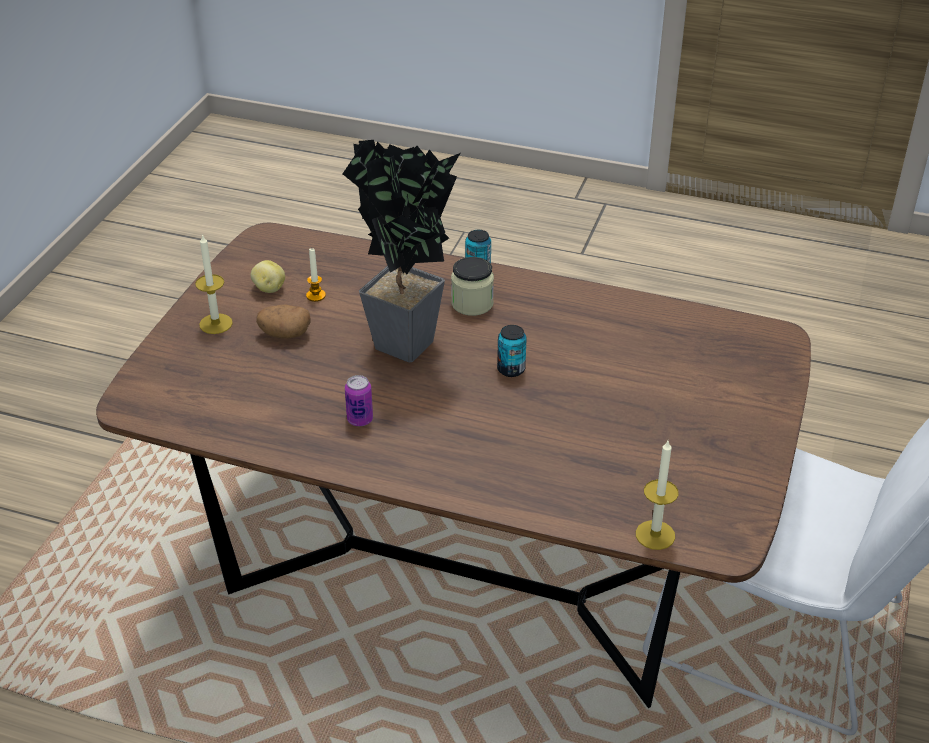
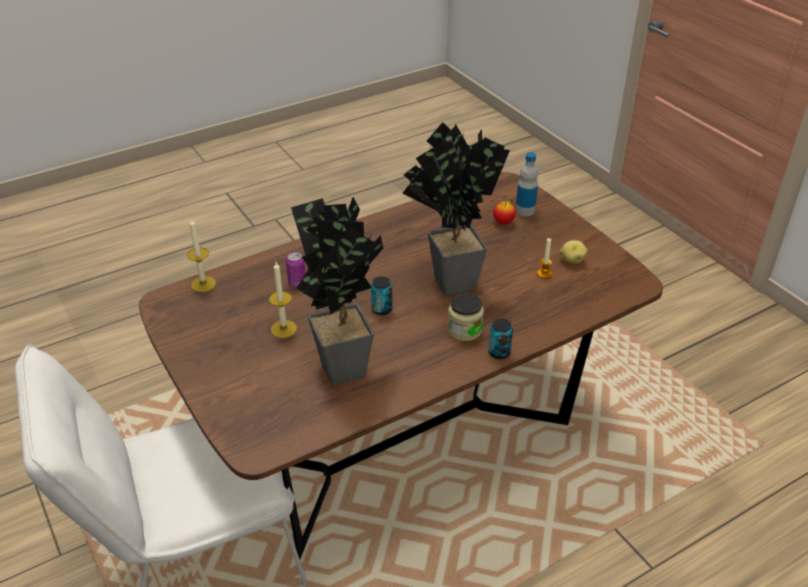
camera: 130 degrees right, 0 degrees up
candle [195,234,233,334] -> candle moved to [269,262,297,338]
potato [256,304,310,339] -> none
can [345,375,373,426] -> can moved to [286,252,305,287]
none -> potted plant [291,197,383,386]
none -> apple [493,199,516,224]
none -> bottle [516,152,538,216]

